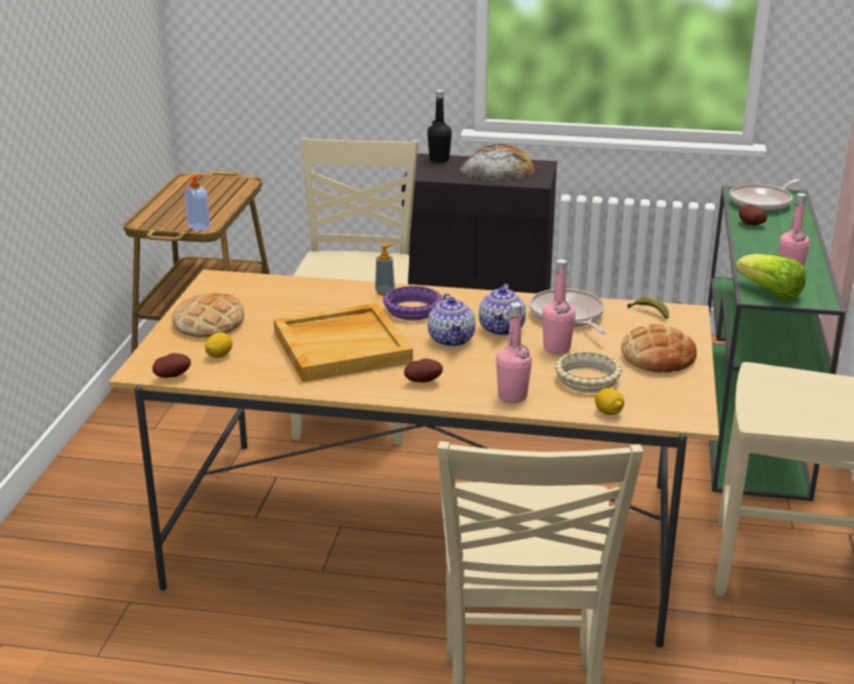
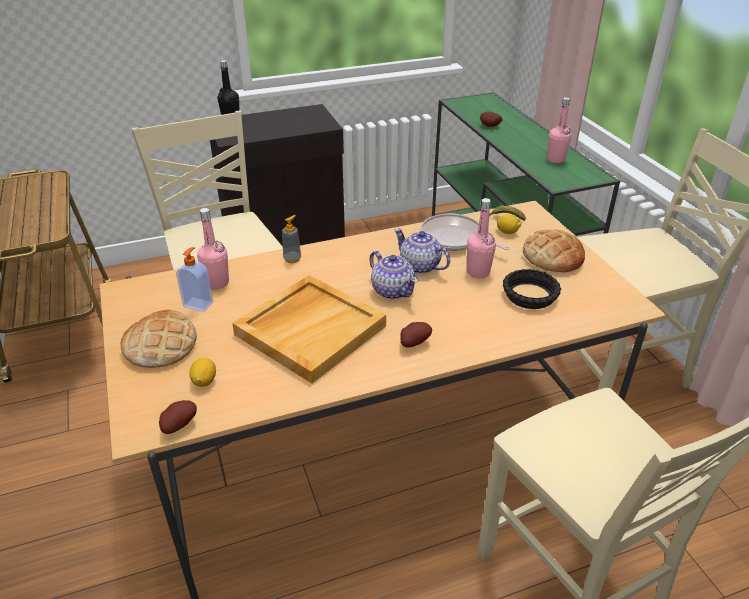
camera: 30 degrees left, 10 degrees up
soap dispenser [185,174,211,232] -> soap dispenser moved to [176,247,213,312]
purple bowl [383,286,443,320] -> none
bread [460,144,535,180] -> none
teapot [479,283,526,336] -> teapot turned 150 degrees clockwise [394,229,450,274]
pink bottle [496,302,532,403] -> pink bottle moved to [197,208,229,289]
beige bowl [555,351,622,393] -> black bowl [503,269,561,309]
lemon [595,388,624,415] -> lemon moved to [497,215,521,234]
frying pan [730,179,800,212] -> none
lettuce [736,254,806,300] -> none

